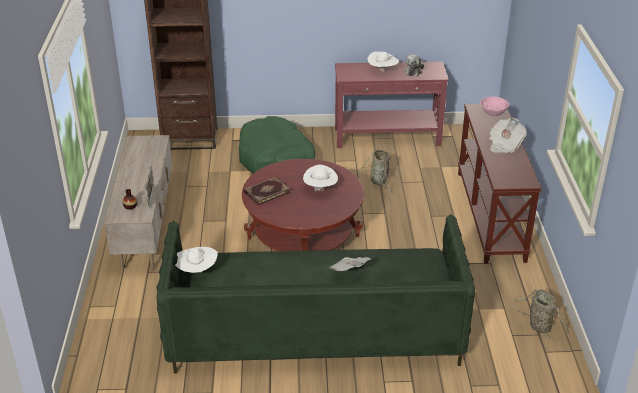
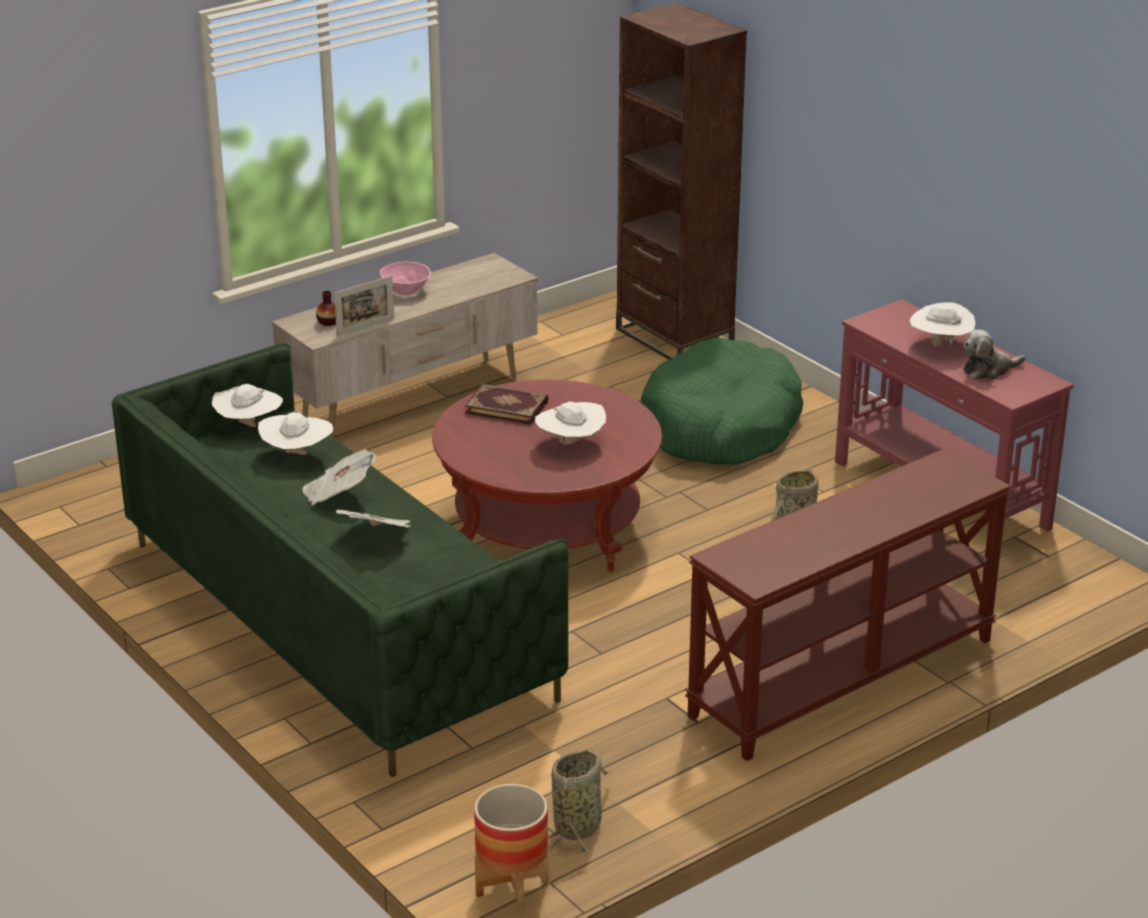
camera: 55 degrees right, 5 degrees down
pink bowl [480,97,509,116] -> pink bowl moved to [380,262,431,295]
newspaper [489,118,527,153] -> newspaper moved to [302,449,376,505]
none -> white hat [258,412,333,455]
none -> planter [474,784,549,913]

